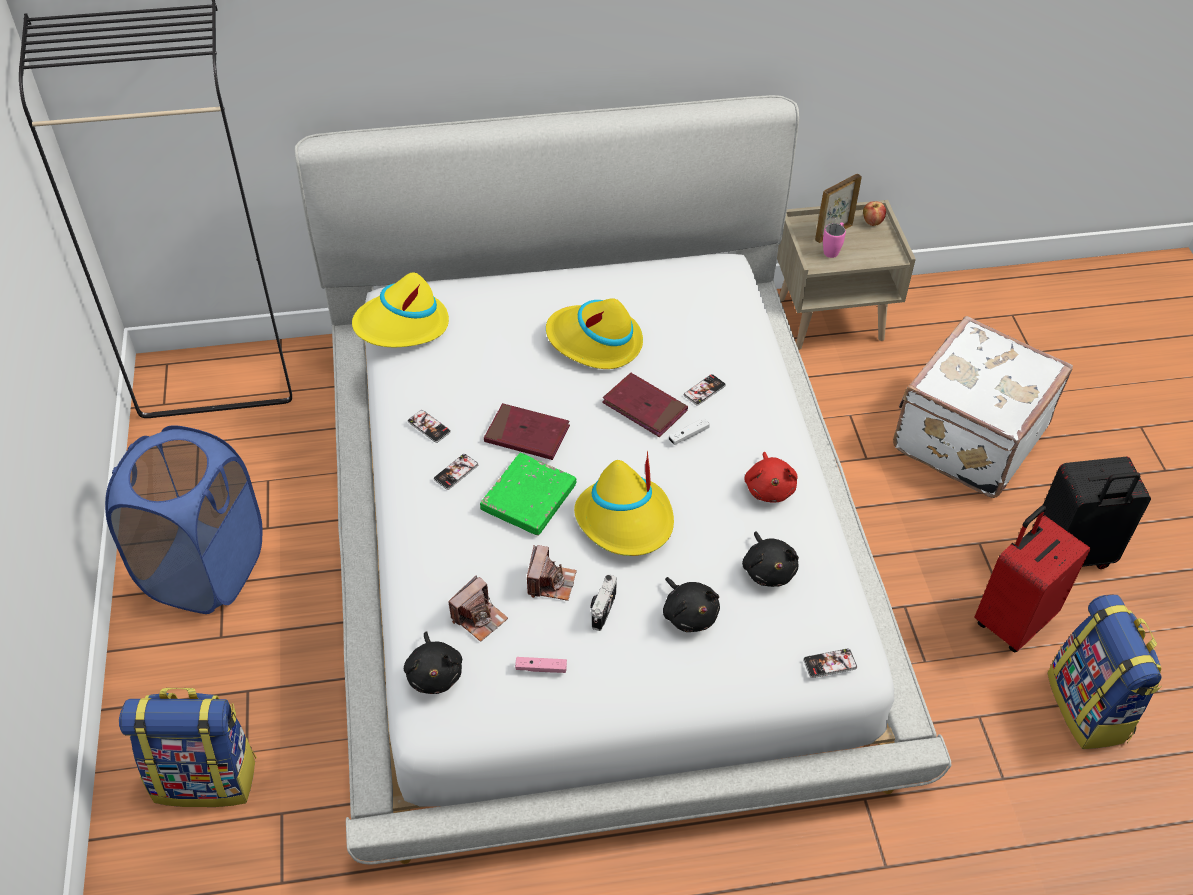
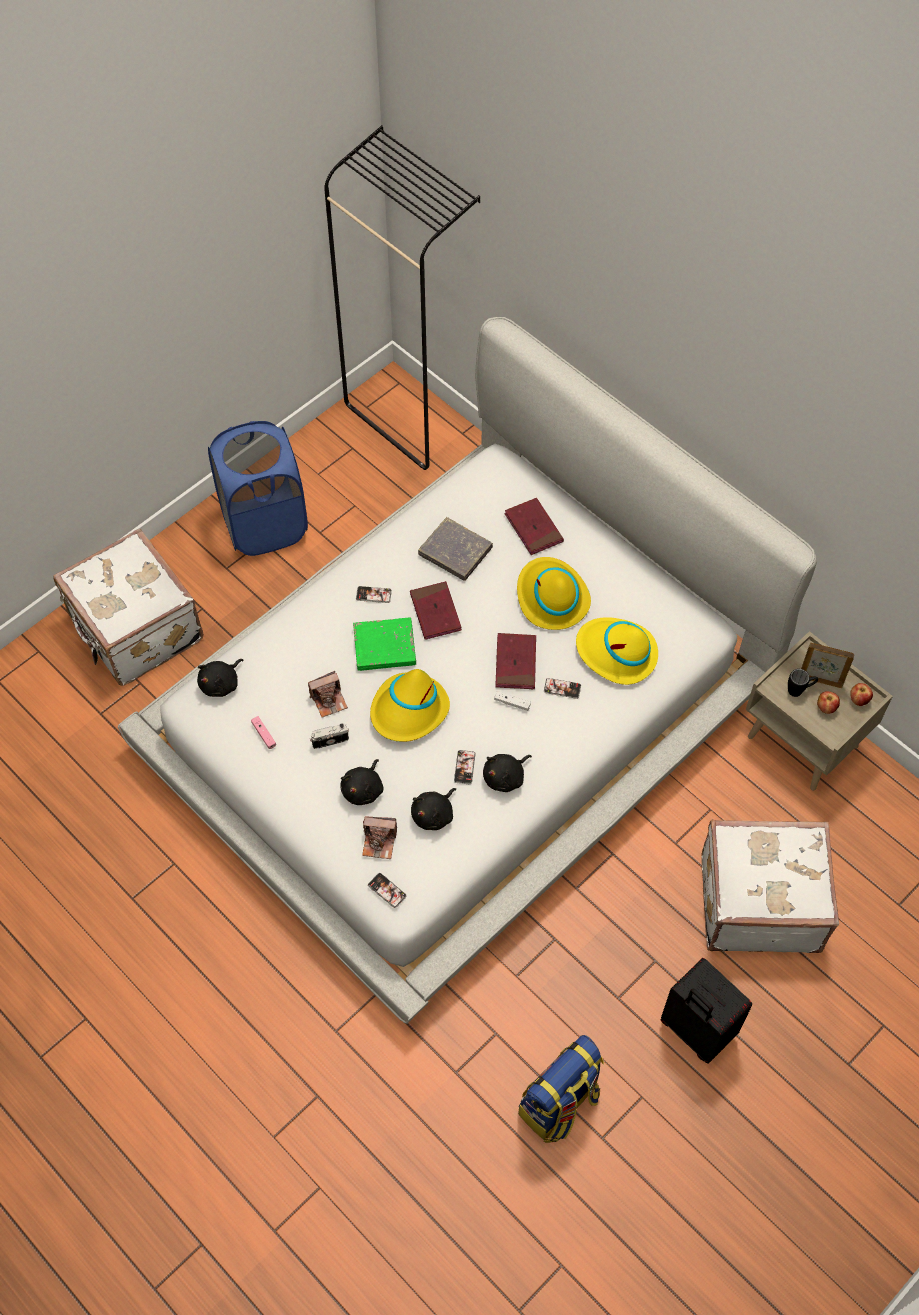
camera: 55 degrees right, 10 degrees up
backpack [119,688,257,807] -> white suitcase [54,528,204,686]
yellow hat [352,272,449,347] -> yellow hat moved to [576,617,658,685]
phone [408,410,451,443] -> phone moved to [454,750,476,784]
camera [448,575,508,642] -> camera moved to [362,817,397,859]
red plush toy [744,452,798,503] -> black plush toy [483,754,532,792]
pink mug [823,222,846,258] -> black mug [788,669,818,697]
red suitcase [974,505,1091,652] -> none
none -> grey book [418,517,493,581]
none -> red book [504,498,564,555]
none -> apple [817,691,840,714]

